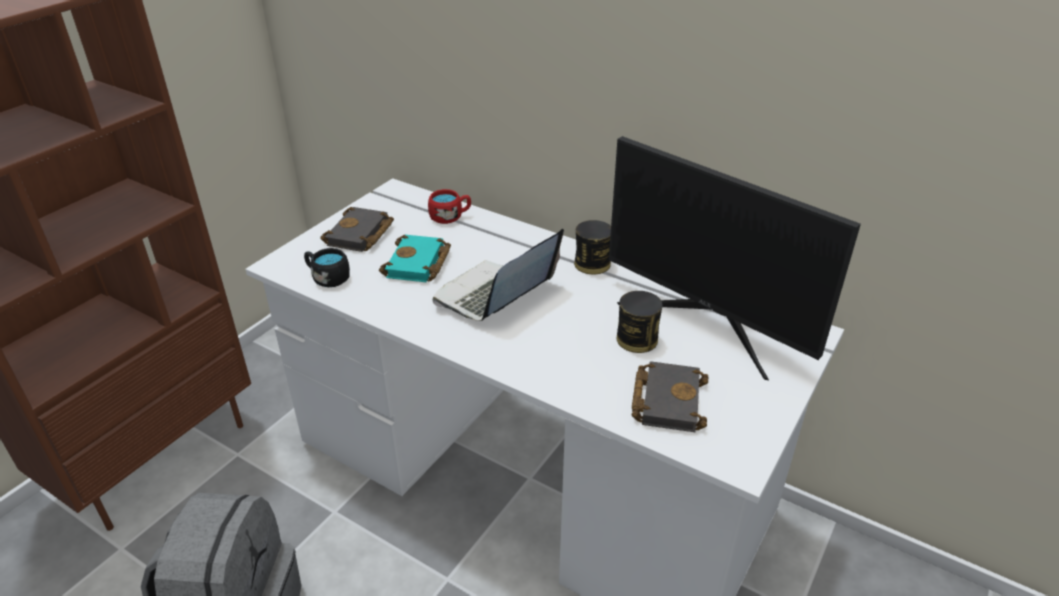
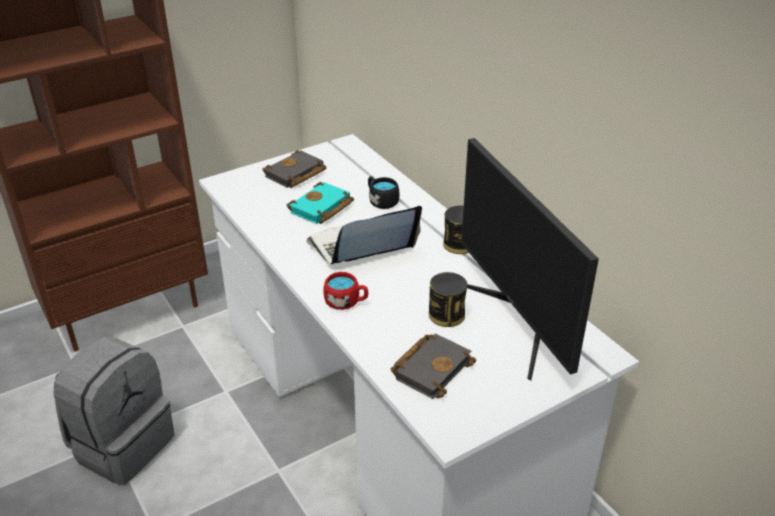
camera: 25 degrees right, 0 degrees up
black mug [304,248,350,287] -> black mug moved to [368,176,399,209]
red mug [428,189,471,224] -> red mug moved to [323,272,368,310]

